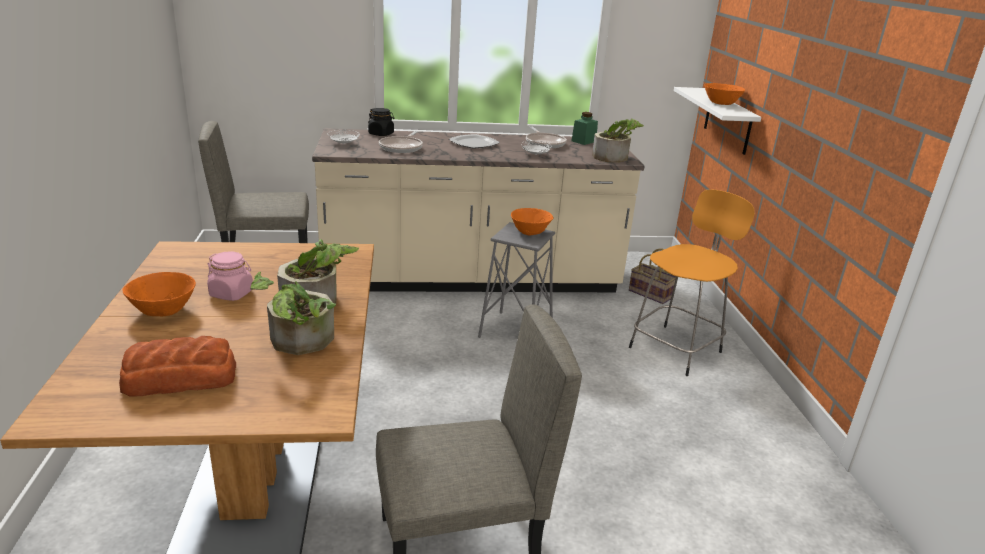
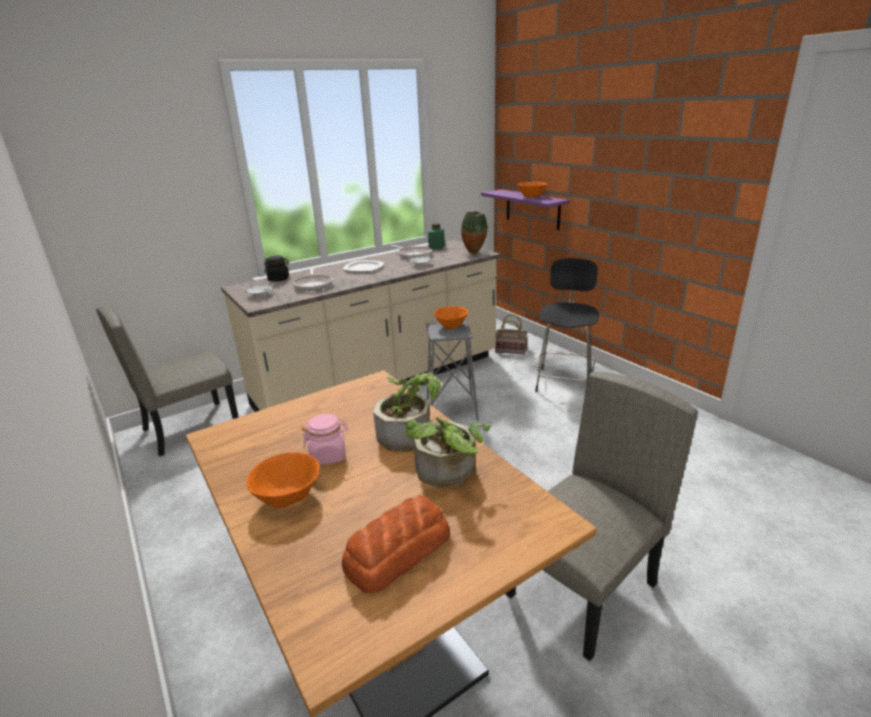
camera: 25 degrees left, 0 degrees up
potted plant [592,119,644,163] -> vase [461,211,488,254]
orange stool [629,189,755,376] -> black stool [535,258,599,392]
white shelf [674,87,761,155] -> purple shelf [481,189,570,230]

